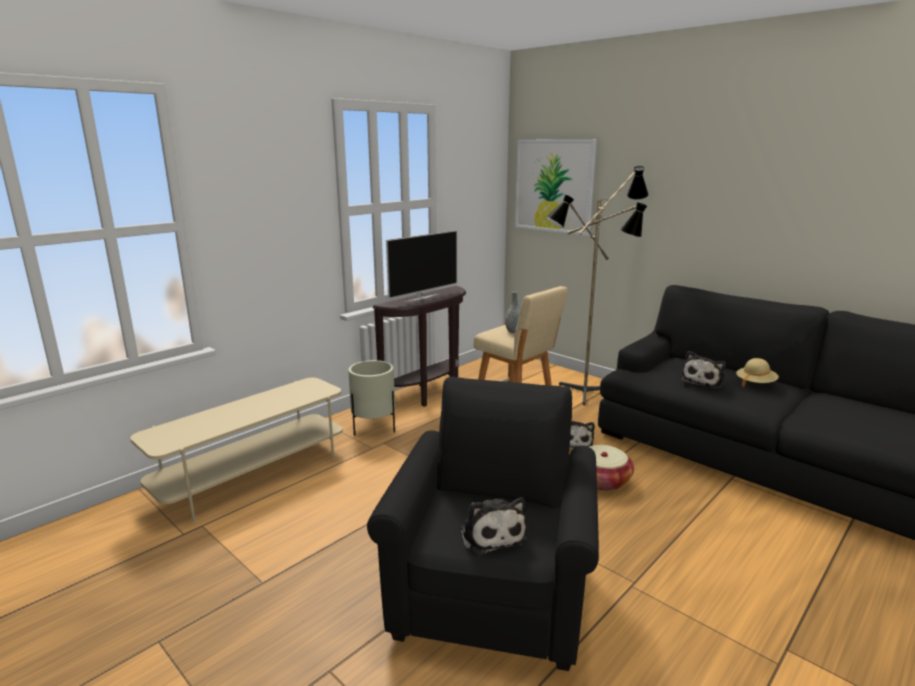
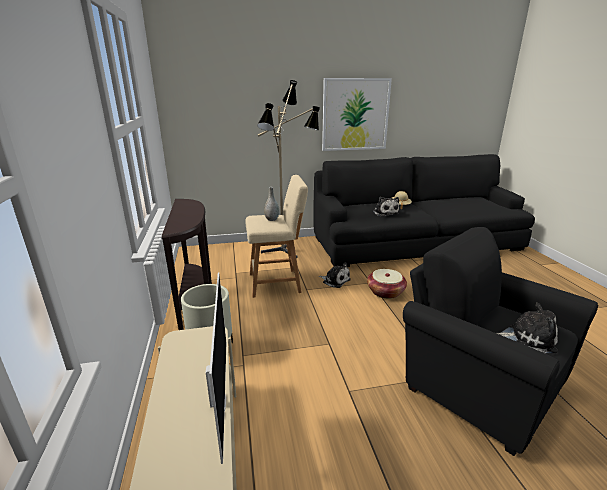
camera: 55 degrees left, 5 degrees up
television [386,230,457,302] -> television moved to [206,272,226,464]
picture [515,139,597,236] -> picture moved to [322,78,392,151]

